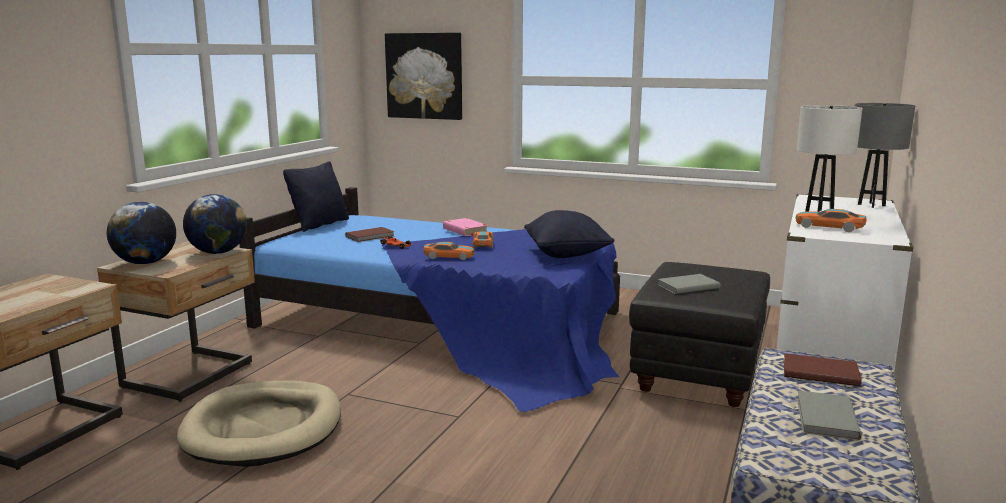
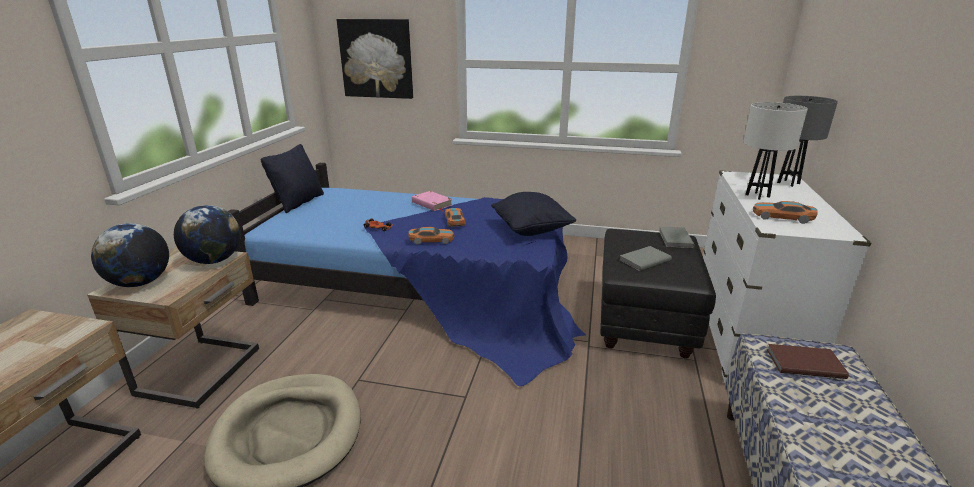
camera: 10 degrees left, 10 degrees up
brown book [345,227,394,242] -> none
grey book [797,390,862,441] -> grey book moved to [659,226,695,248]

